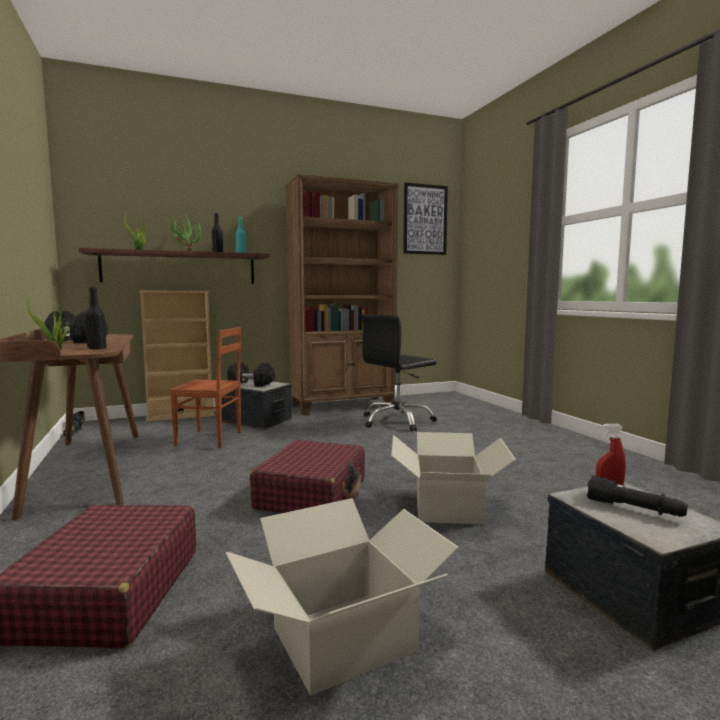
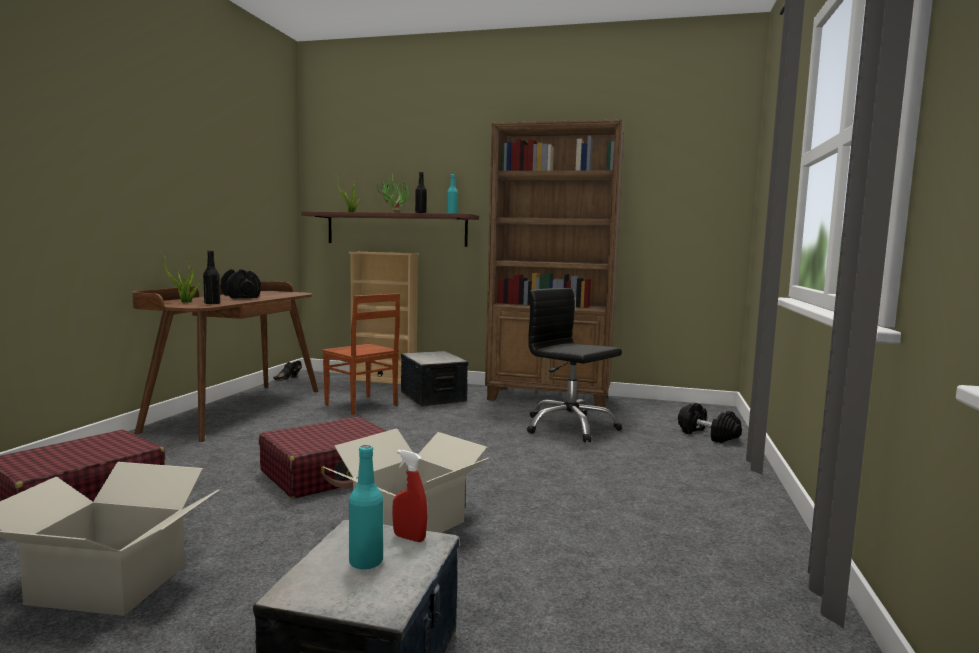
camera: 35 degrees right, 0 degrees up
black dumbbell [227,362,275,387] -> black dumbbell moved to [678,403,742,443]
black office chair [362,314,437,431] -> black office chair turned 45 degrees clockwise [527,288,622,442]
picture [403,182,448,255] -> none
black flashlight [587,475,688,517] -> turquoise bottle [349,445,383,570]

